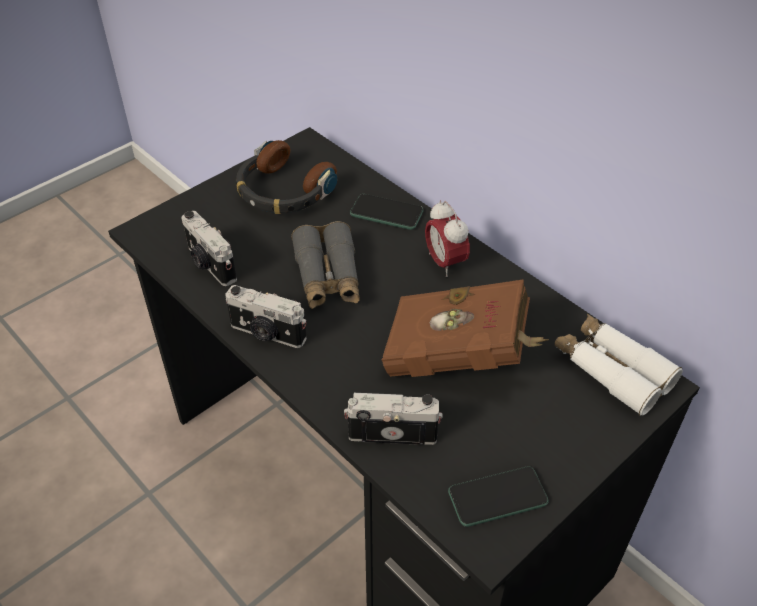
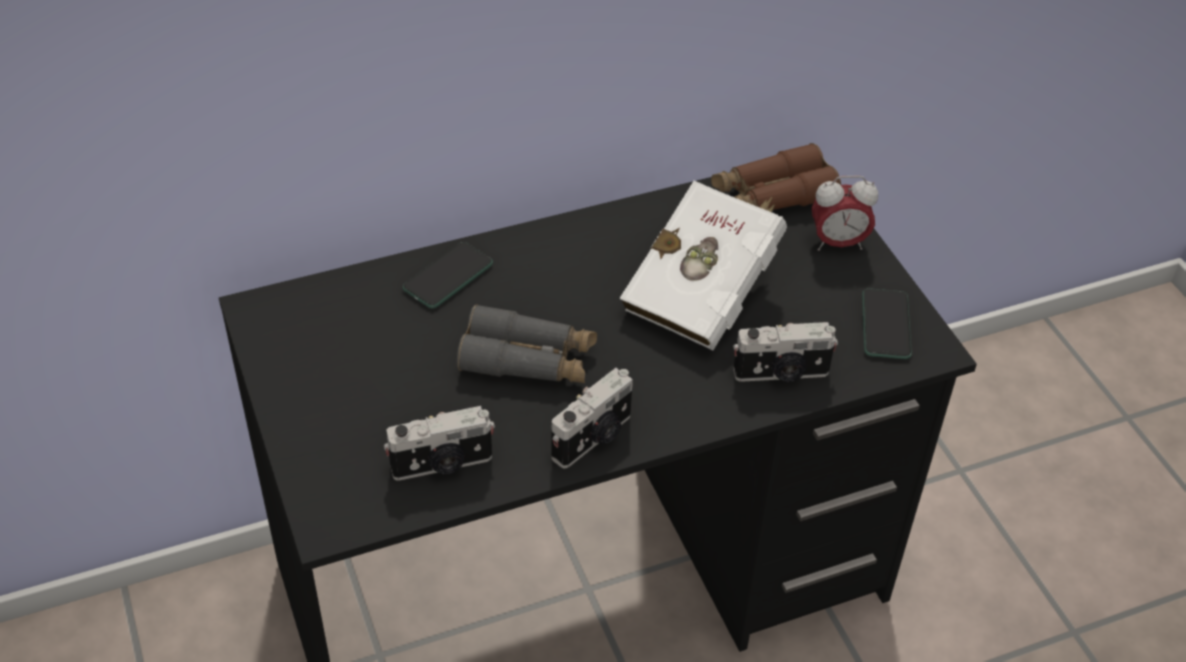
camera: 70 degrees left, 0 degrees up
headphones [236,140,337,214] -> none
camera [344,393,443,445] -> camera turned 120 degrees counterclockwise [733,321,838,382]
brown book [382,280,549,377] -> white book [620,181,787,350]
alarm clock [425,200,470,277] -> alarm clock moved to [812,176,878,251]
white binoculars [554,314,683,416] -> brown binoculars [711,143,841,210]

